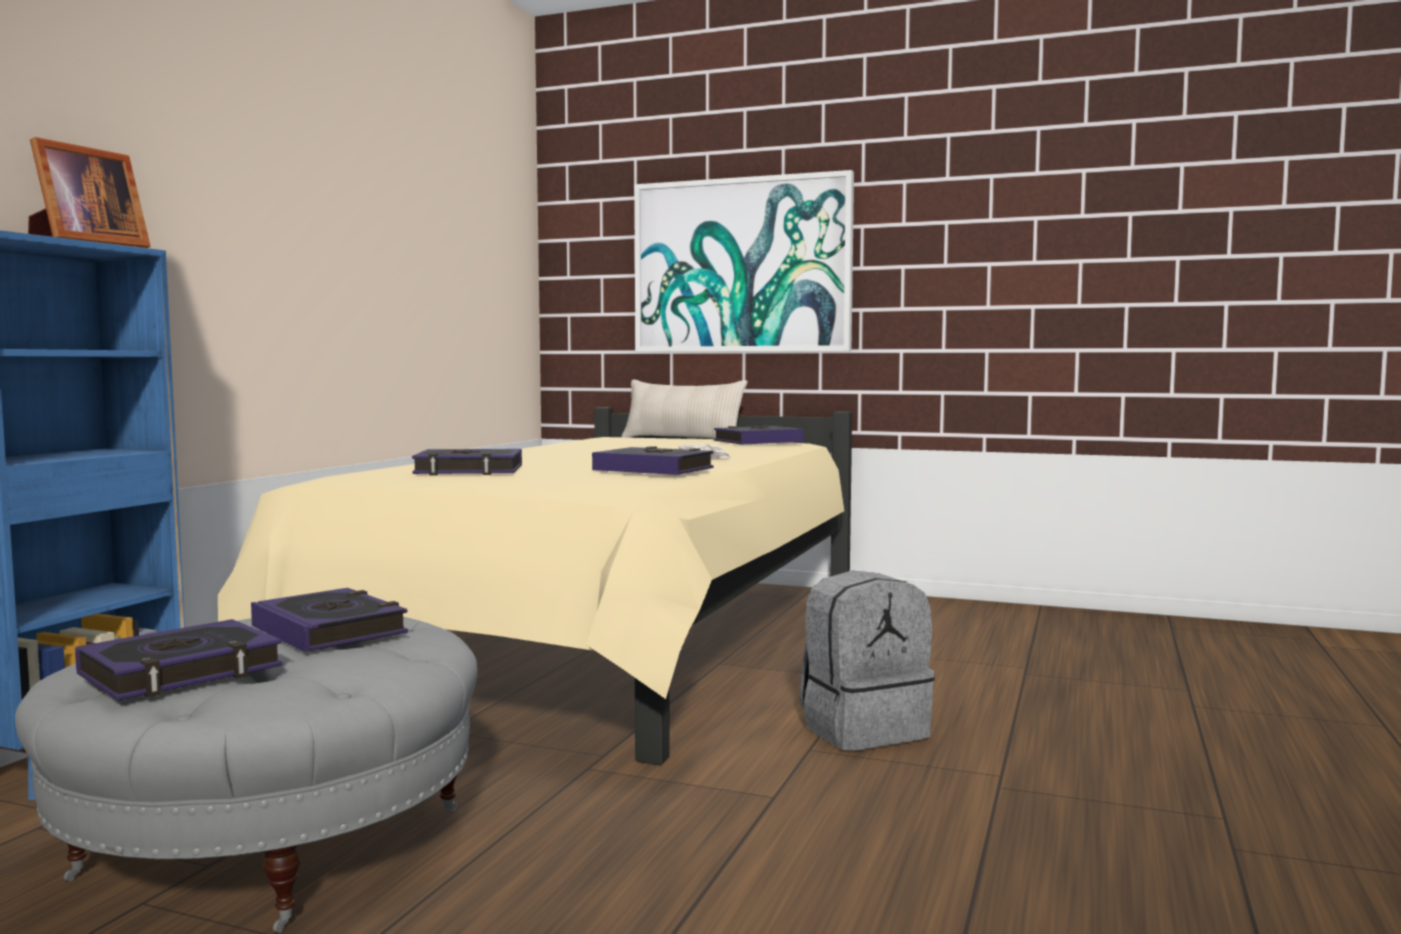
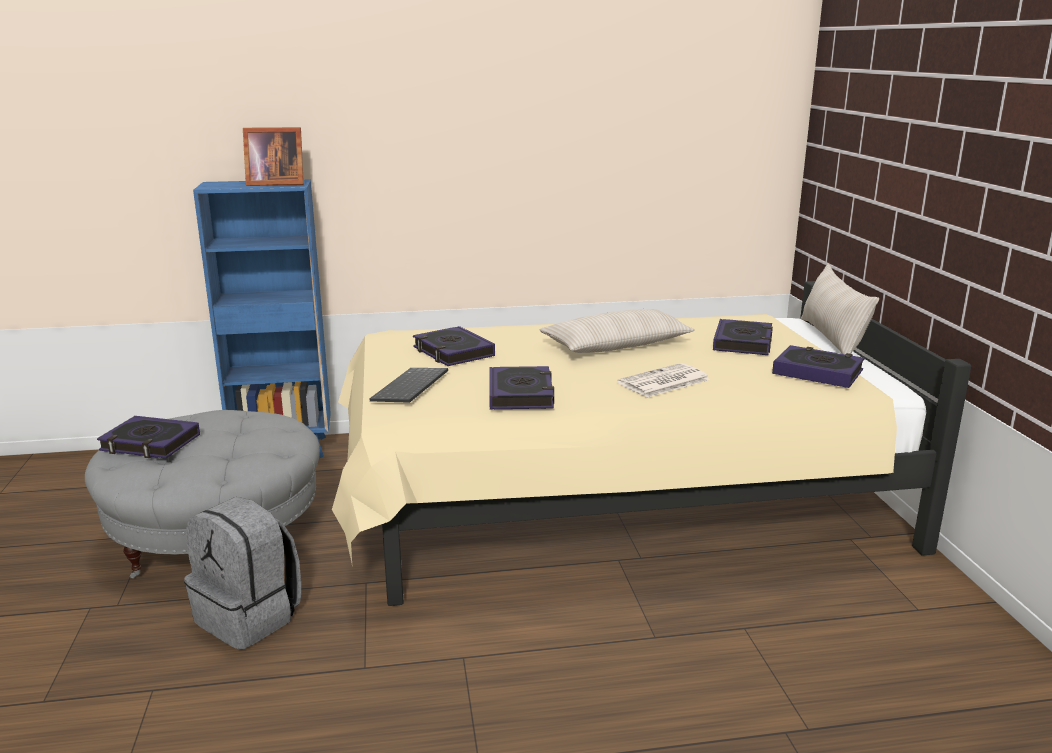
camera: 60 degrees right, 15 degrees up
book [251,588,408,652] -> book moved to [713,319,773,355]
picture [634,170,854,352] -> none
grey backpack [800,570,935,751] -> grey backpack moved to [184,497,301,650]
none -> keyboard [369,368,448,403]
none -> beige pillow [539,309,695,353]

